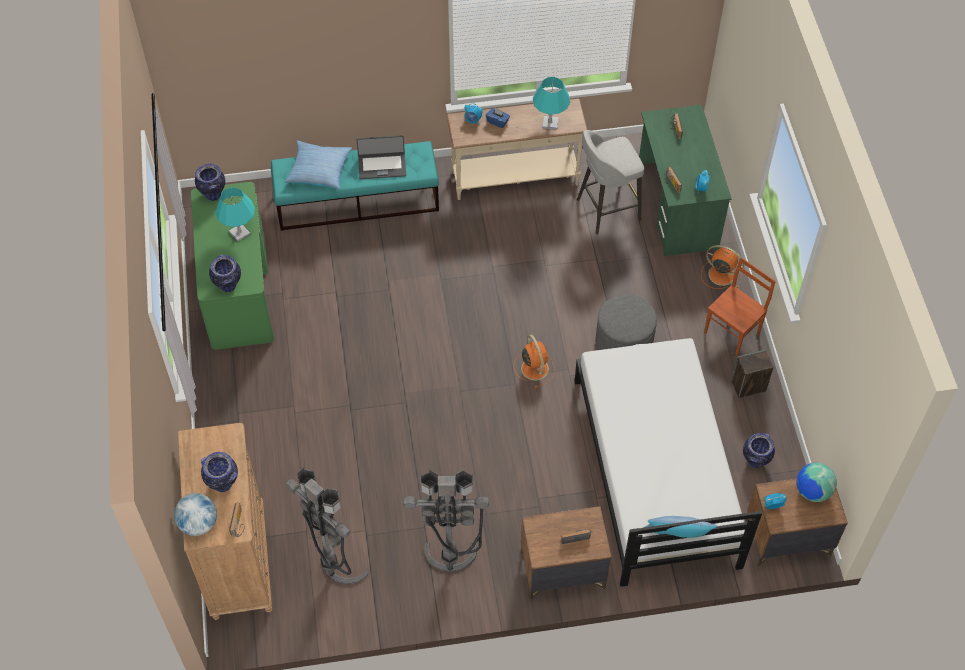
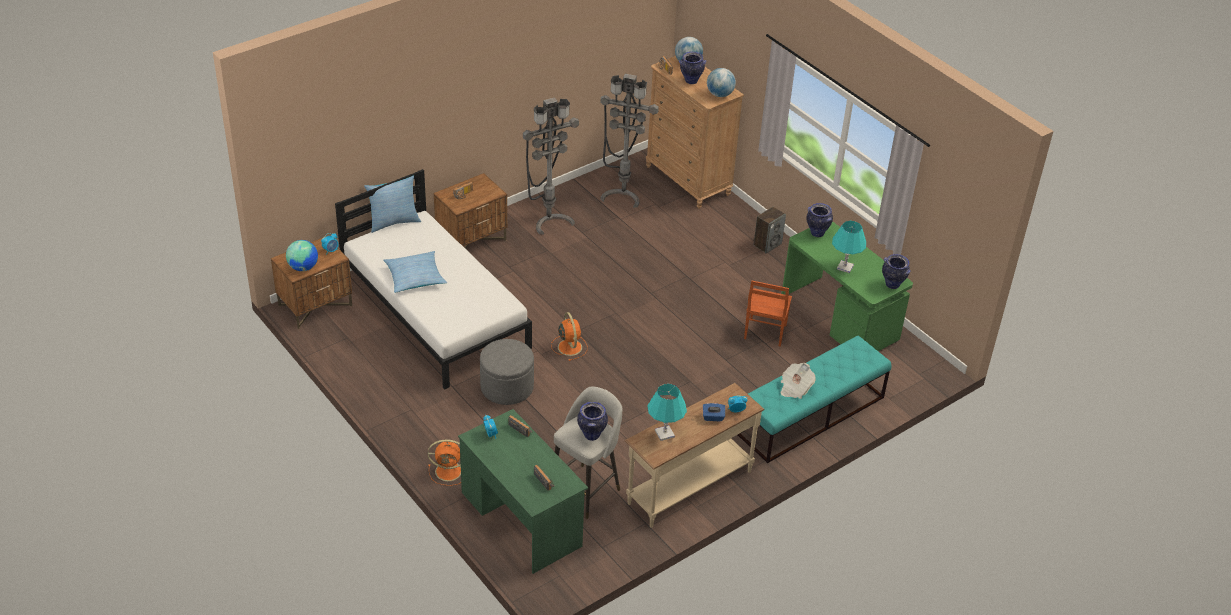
camera: 150 degrees right, 15 degrees down
pillow [284,140,352,190] -> pillow moved to [383,251,447,293]
laptop [356,135,406,179] -> newspaper [781,363,815,399]
orange fan [513,335,555,388] -> orange fan turned 150 degrees counterclockwise [551,312,587,361]
brown chair [704,257,776,356] -> brown chair moved to [744,281,792,347]
speaker [731,350,773,398] -> speaker moved to [754,207,786,254]
vase [743,433,775,468] -> vase moved to [577,402,608,441]
none -> globe [707,68,736,97]

